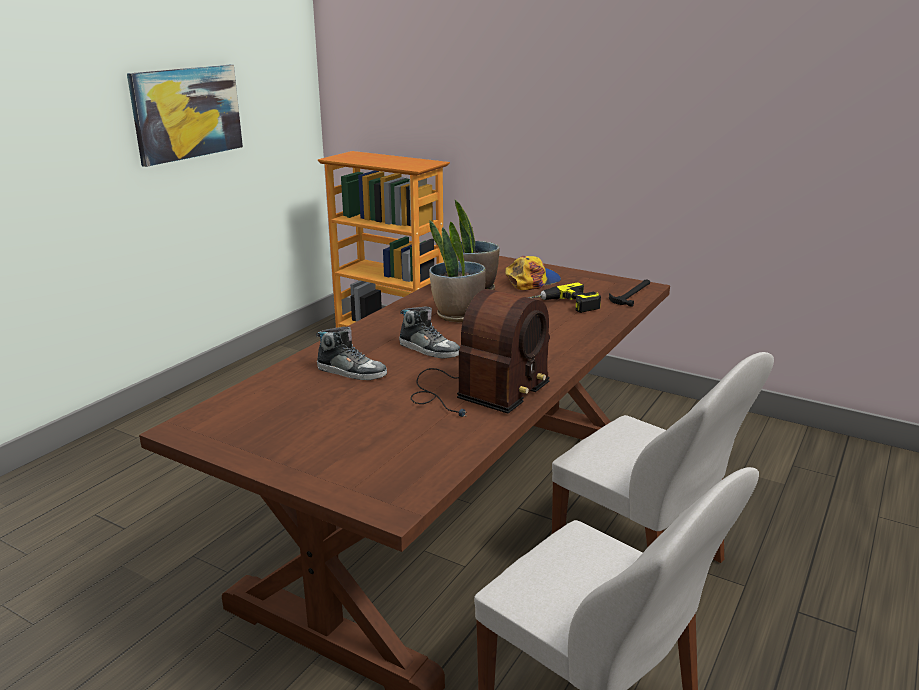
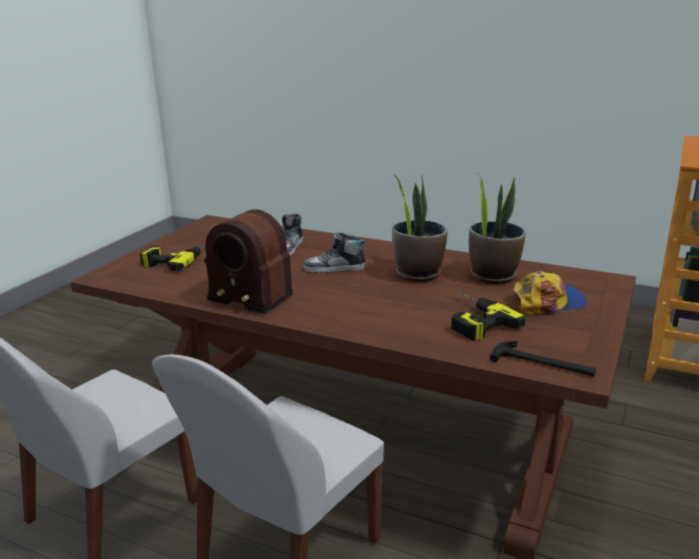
camera: 85 degrees right, 0 degrees up
picture [127,65,243,167] -> none
shoe [399,306,460,359] -> shoe turned 60 degrees clockwise [303,232,365,273]
cap [505,256,561,290] -> cap turned 60 degrees counterclockwise [513,271,587,315]
none -> power drill [140,243,206,272]

